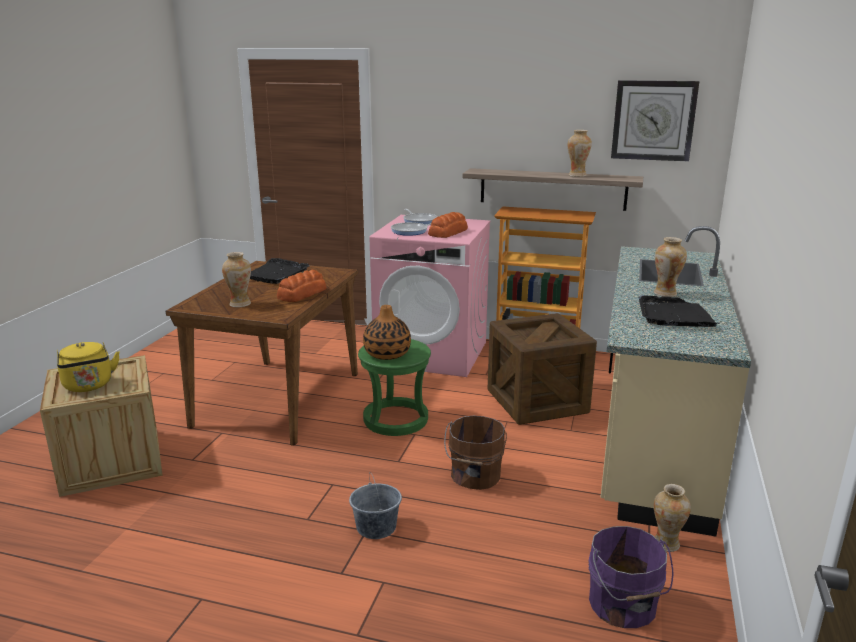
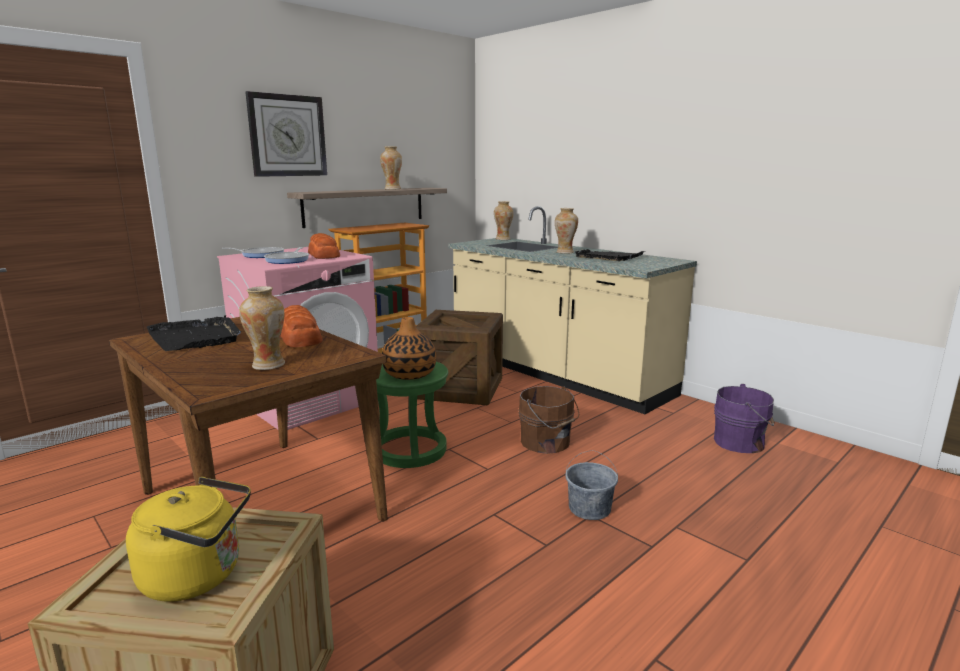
camera: 60 degrees left, 5 degrees down
wall clock [611,80,700,161] -> wall clock moved to [245,91,327,177]
vase [654,484,691,552] -> vase moved to [494,201,514,240]

